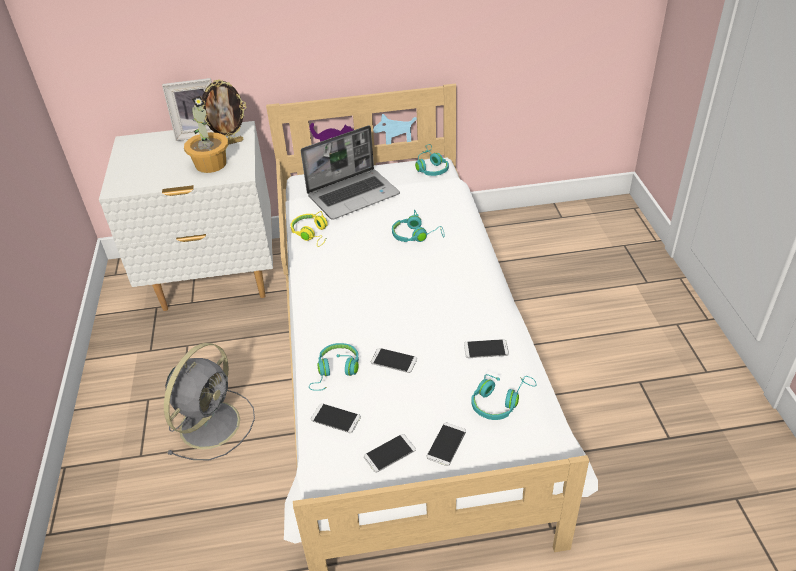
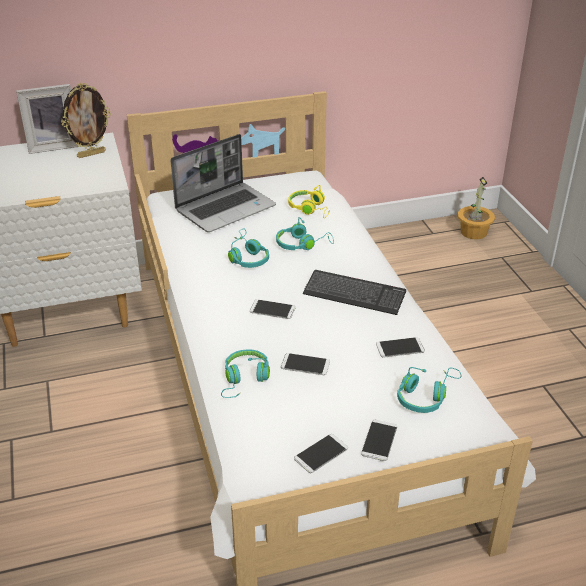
camera: 10 degrees left, 5 degrees down
grey fan [164,343,255,460] -> none
potted plant [184,96,228,173] -> potted plant moved to [458,177,495,240]
yellow headphones [291,211,328,247] -> yellow headphones moved to [288,185,330,218]
phone [311,403,361,433] -> phone moved to [250,299,295,319]
turquoise headphones [415,144,449,176] -> turquoise headphones moved to [228,228,269,268]
none -> keyboard [303,270,406,315]

